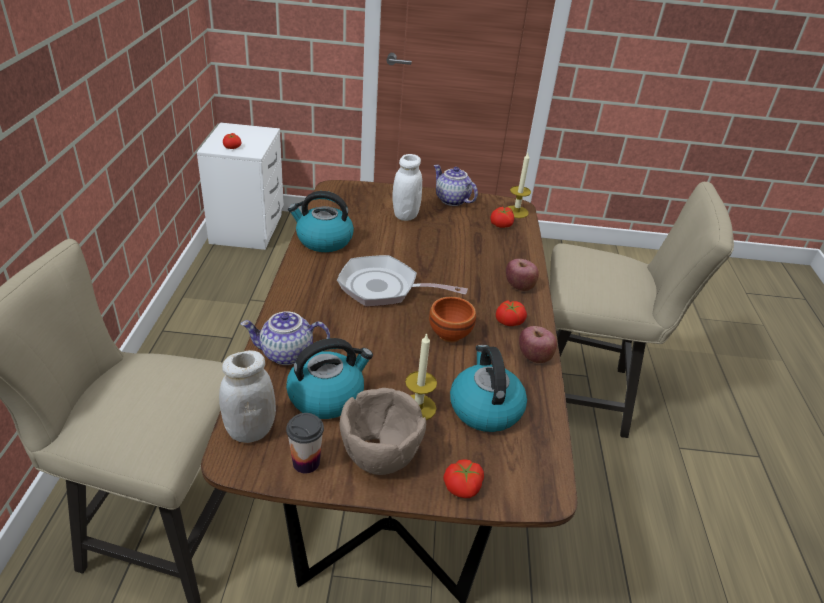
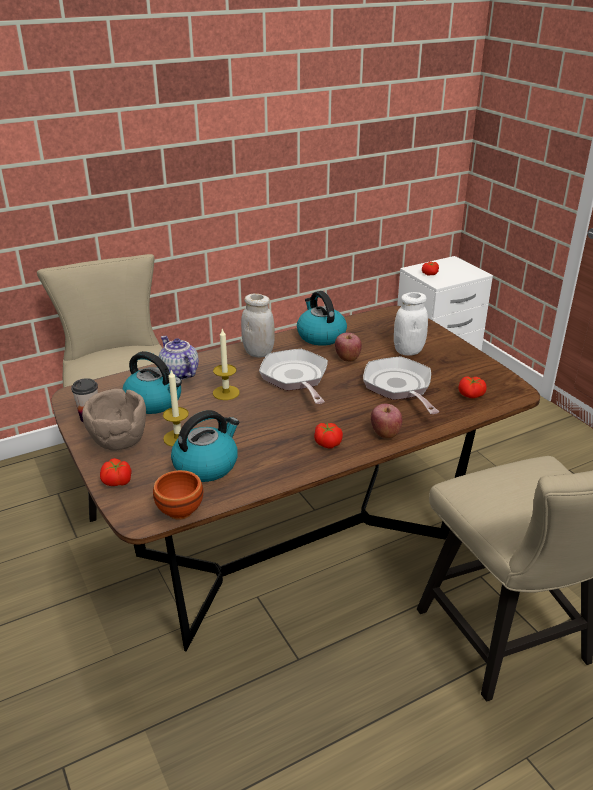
camera: 60 degrees right, 5 degrees down
white jar [219,350,276,443] -> white jar moved to [241,294,275,357]
brown bowl [429,297,476,342] -> brown bowl moved to [153,470,203,520]
teapot [434,165,478,206] -> none
candle [506,153,531,218] -> candle moved to [213,328,240,400]
apple [519,326,557,363] -> apple moved to [335,333,362,362]
none -> frying pan [363,356,439,414]

